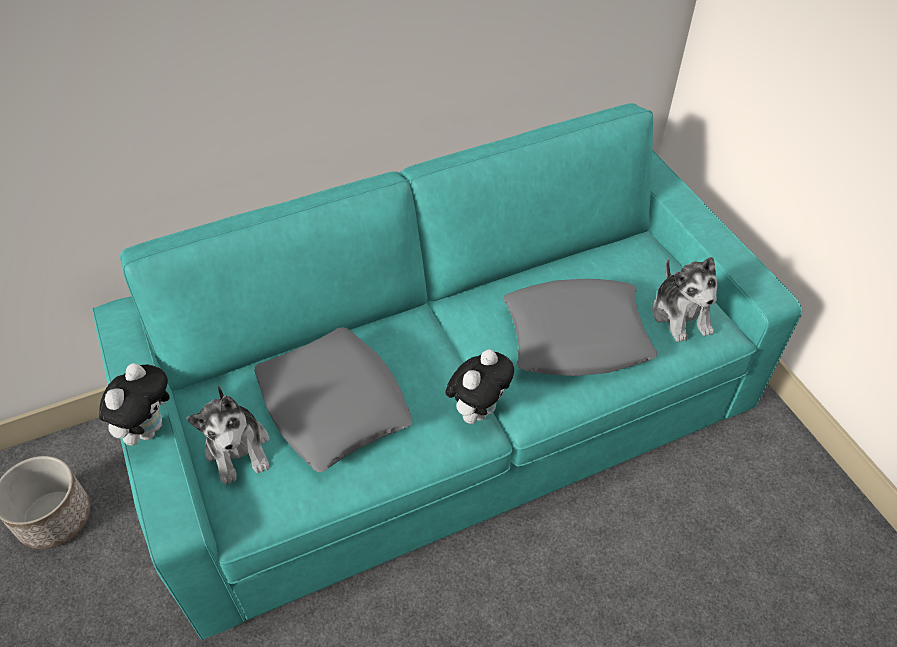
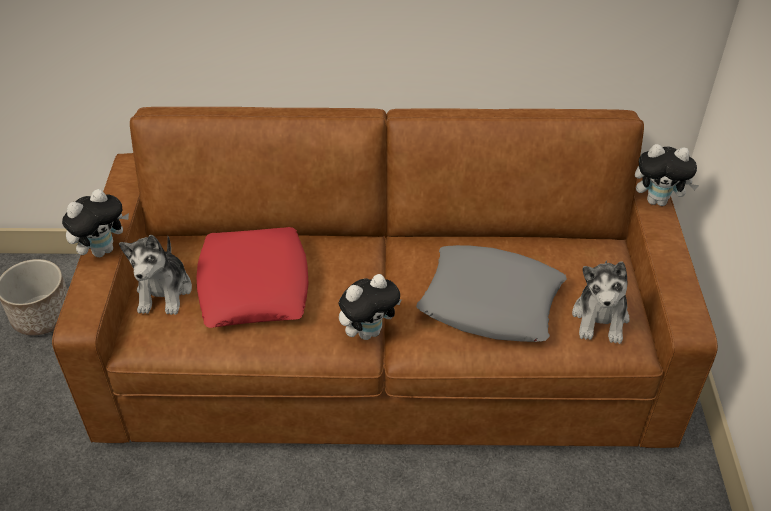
camera: 25 degrees right, 5 degrees down
turquoise sofa [92,103,802,640] -> brown sofa [52,107,718,448]
grey pillow [254,327,413,472] -> red pillow [197,227,309,328]
none -> plush toy [635,144,699,206]

